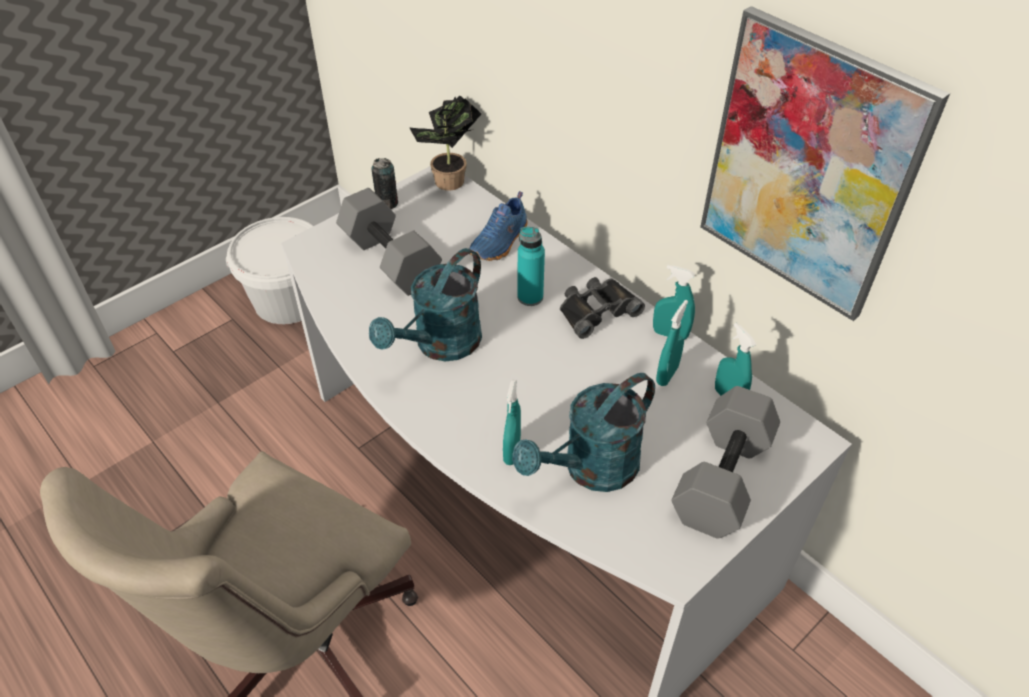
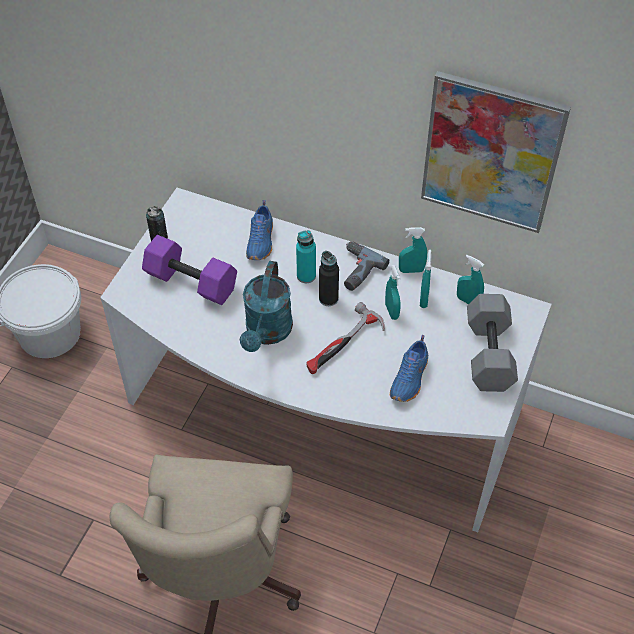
camera: 25 degrees left, 5 degrees up
grey dumbbell [336,188,442,296] -> purple dumbbell [142,235,237,305]
potted plant [410,95,481,191] -> none
turquoise spray bottle [503,379,521,465] -> turquoise spray bottle moved to [385,265,401,320]
turquoise watering can [512,373,655,492] -> blue shoe [390,335,428,402]
black binoculars [560,277,645,339] -> power drill [344,241,389,291]
none -> hammer [306,302,385,374]
none -> black bottle [319,251,339,306]

